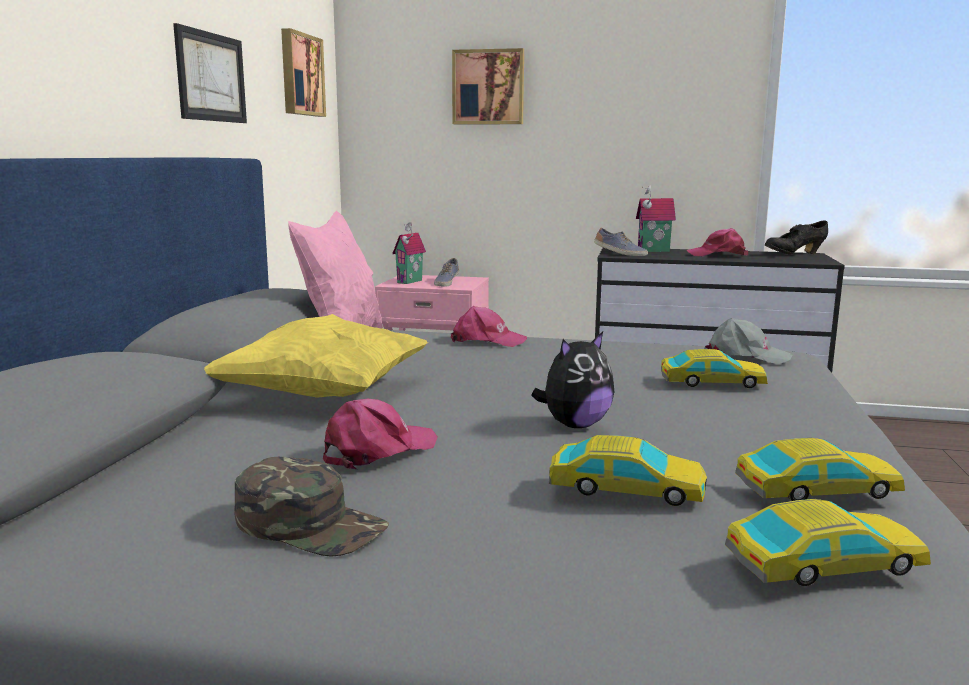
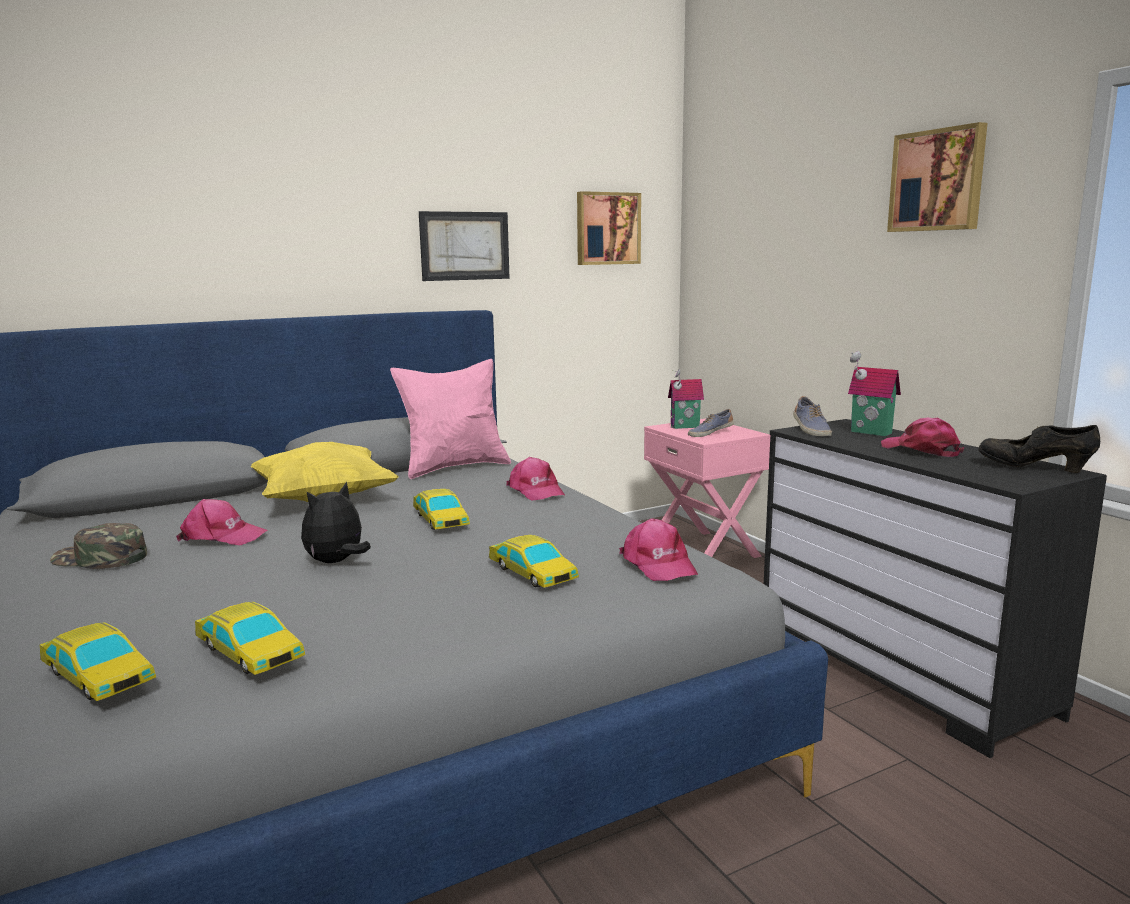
camera: 50 degrees right, 0 degrees up
green cap [234,457,389,557] -> green cap turned 120 degrees clockwise [50,523,147,569]
picture [452,48,524,124] -> picture moved to [887,122,987,232]
plush toy [531,332,614,428] -> plush toy turned 120 degrees clockwise [301,482,371,563]
toy car [549,435,707,506] -> toy car moved to [413,489,470,530]
grey cap [704,318,793,364] -> pink cap [619,518,698,581]

